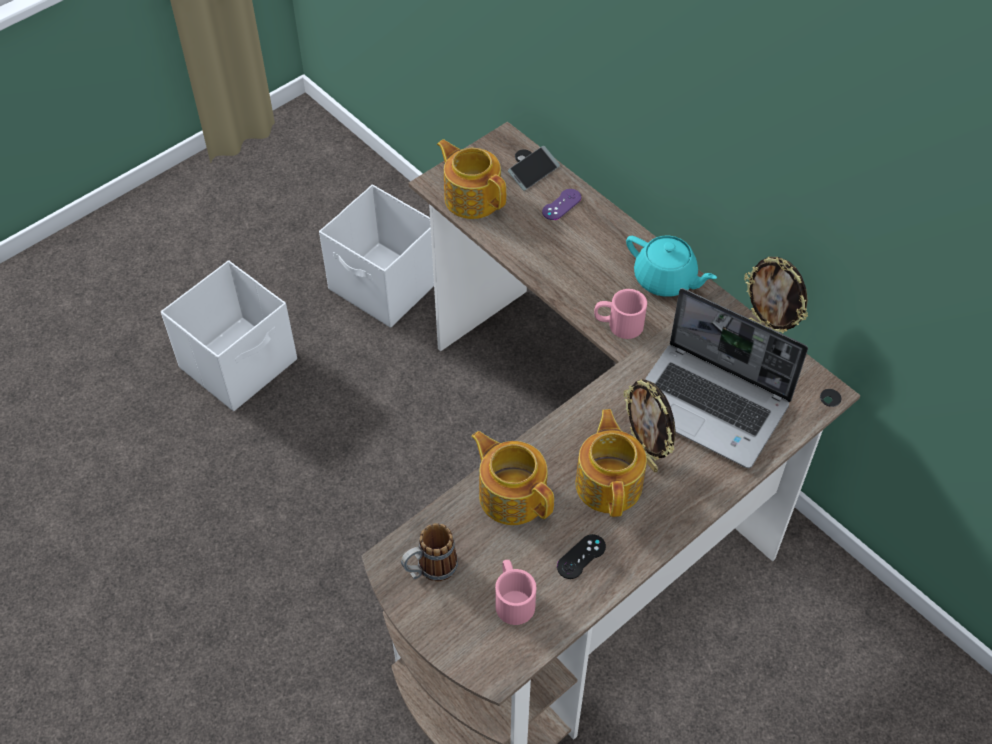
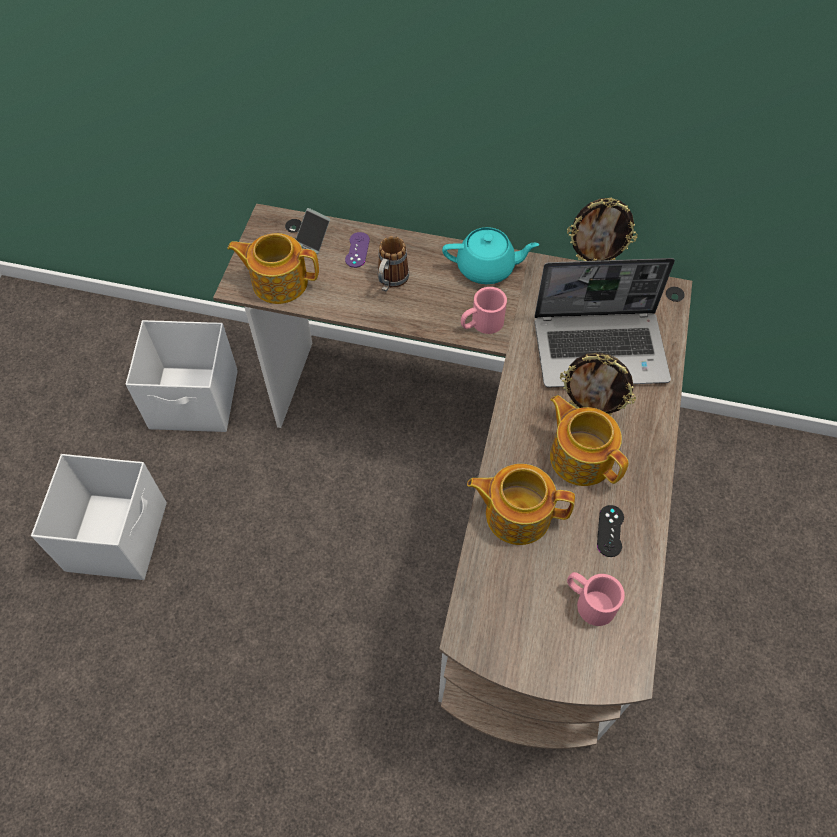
camera: 35 degrees left, 5 degrees up
mug [401,523,458,581] -> mug moved to [378,236,409,292]

